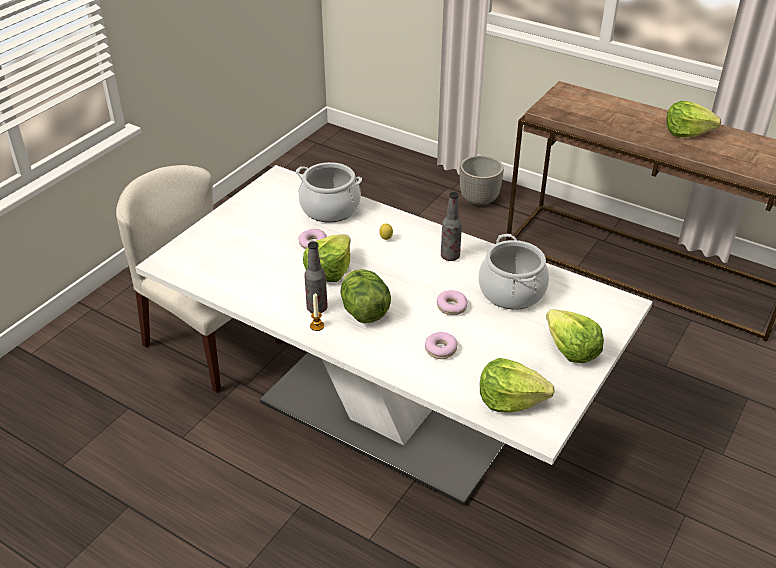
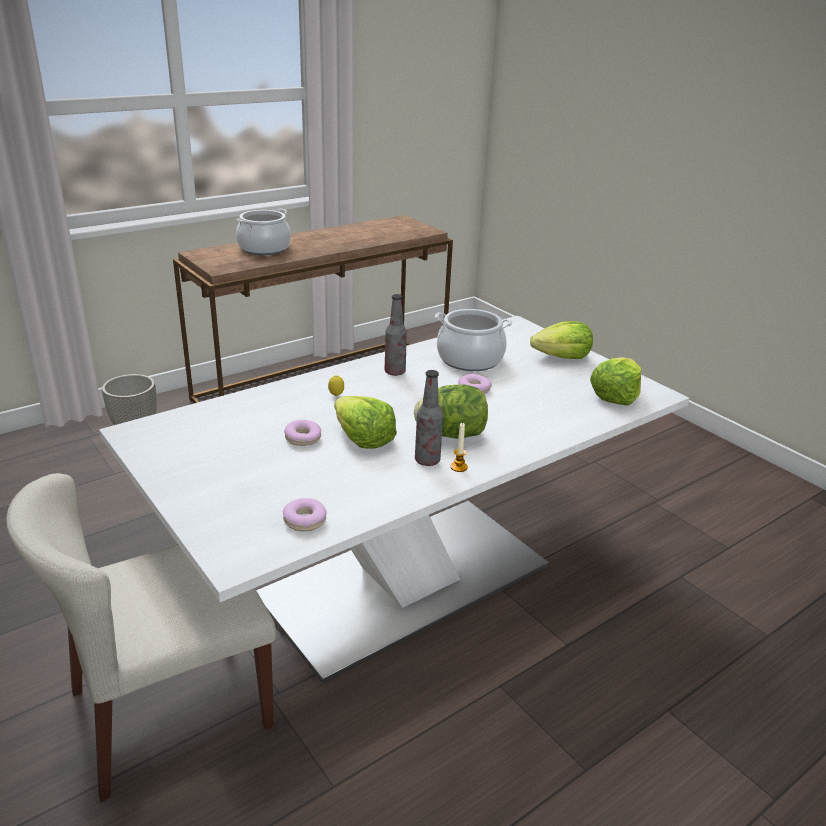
camera: 70 degrees left, 10 degrees down
cooking pot [296,162,362,222] -> cooking pot moved to [236,209,291,255]
donut [425,332,458,359] -> donut moved to [283,498,327,531]
lettuce [666,101,721,137] -> none

